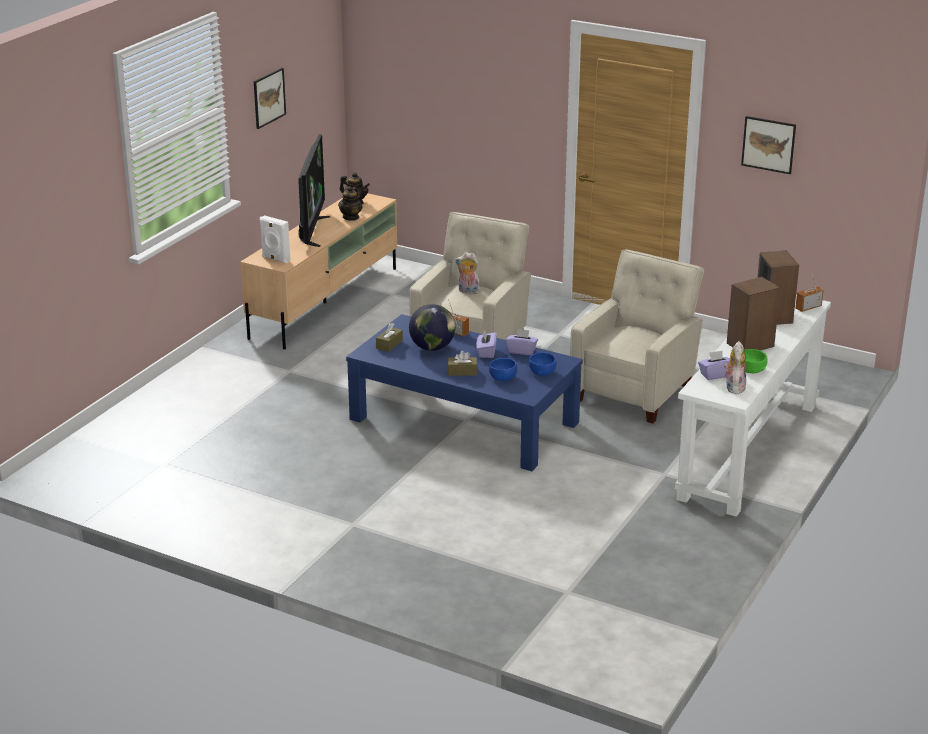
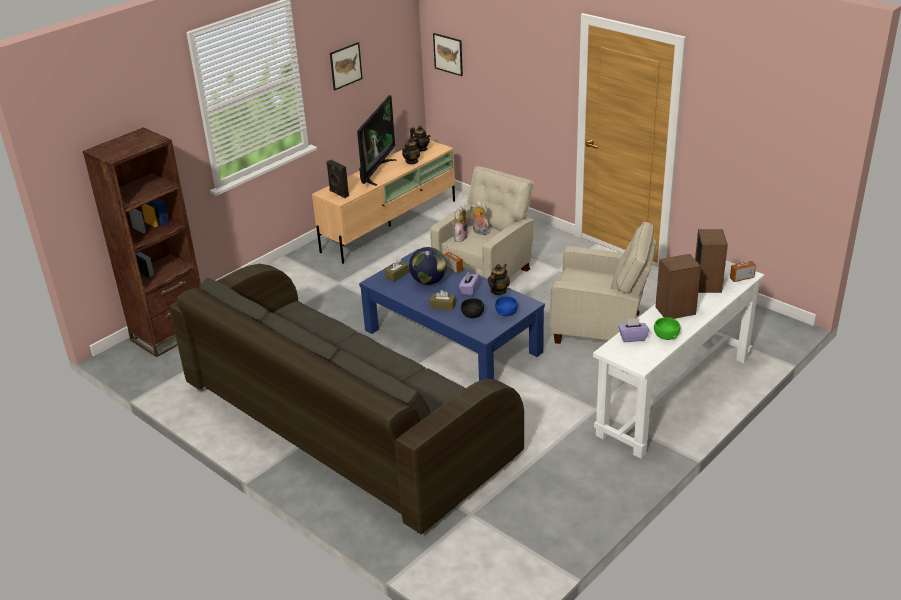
camera: 15 degrees right, 5 degrees up
white speaker [260,215,290,263] -> black speaker [326,160,349,198]
blue bowl [489,358,517,381] -> black bowl [461,298,484,318]
purple tissue box [506,329,538,355] -> teapot [487,264,510,295]
beige armchair [570,250,704,424] -> beige armchair turned 60 degrees clockwise [550,221,656,344]
plush toy [724,341,746,394] -> plush toy moved to [452,206,468,242]
picture [741,116,796,174] -> picture moved to [433,33,463,76]
none -> brown bookcase [83,127,201,357]
none -> grey sofa [170,264,524,534]

